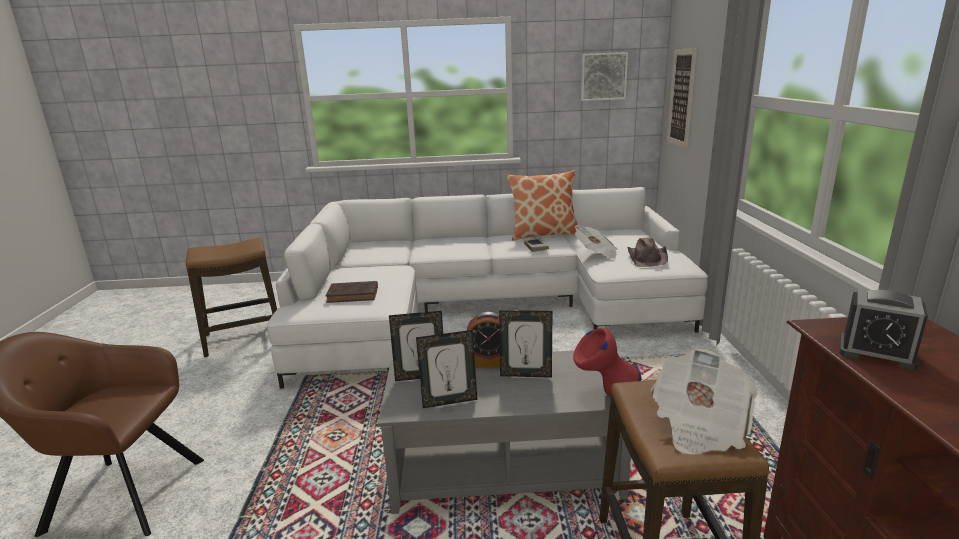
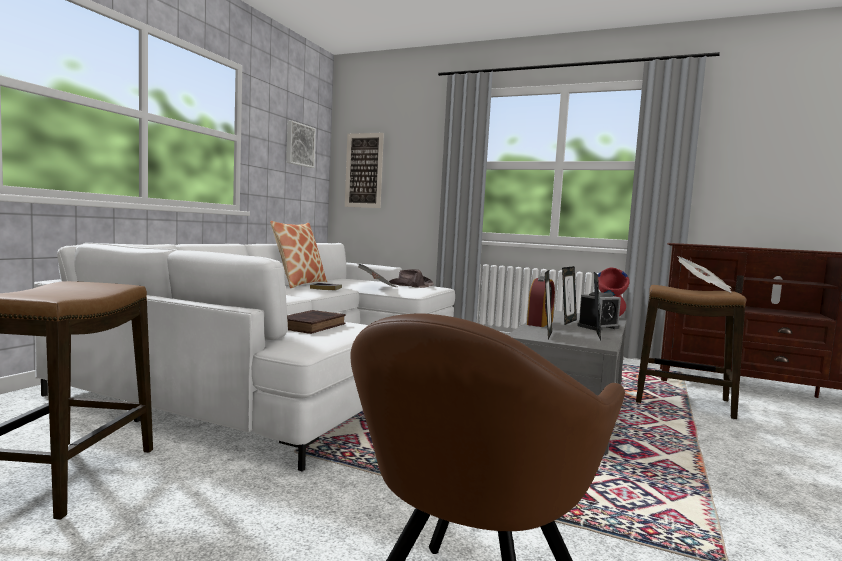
camera: 65 degrees left, 15 degrees down
alarm clock [839,288,928,370] -> alarm clock moved to [577,292,621,330]

